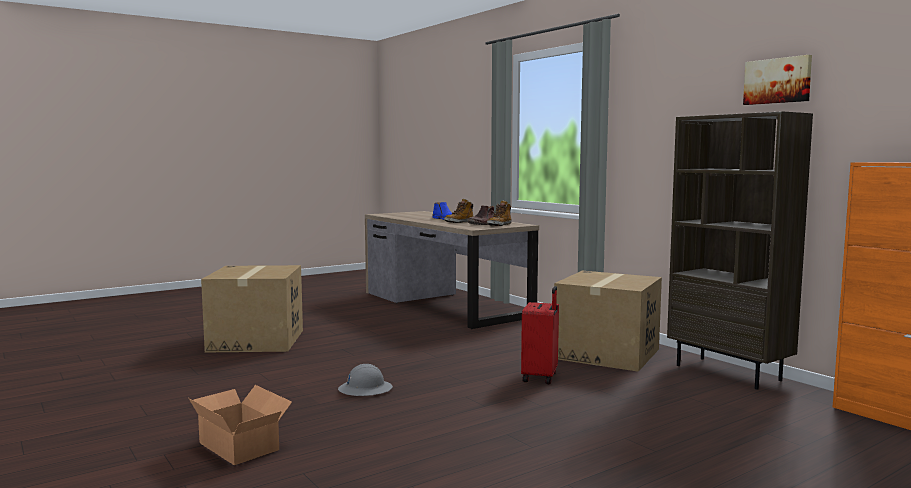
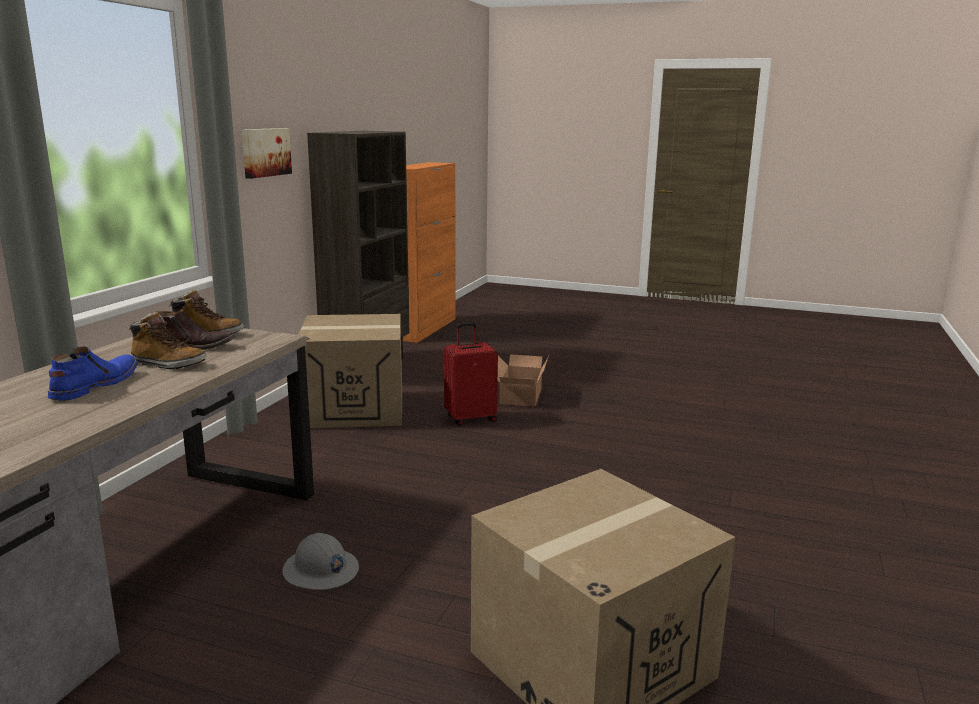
camera: 125 degrees left, 10 degrees up
cardboard box [188,385,292,465] -> cardboard box moved to [498,354,549,407]
grey hard hat [338,364,393,396] -> grey hard hat moved to [282,533,359,590]
picture [743,55,812,105] -> picture moved to [242,128,292,179]

